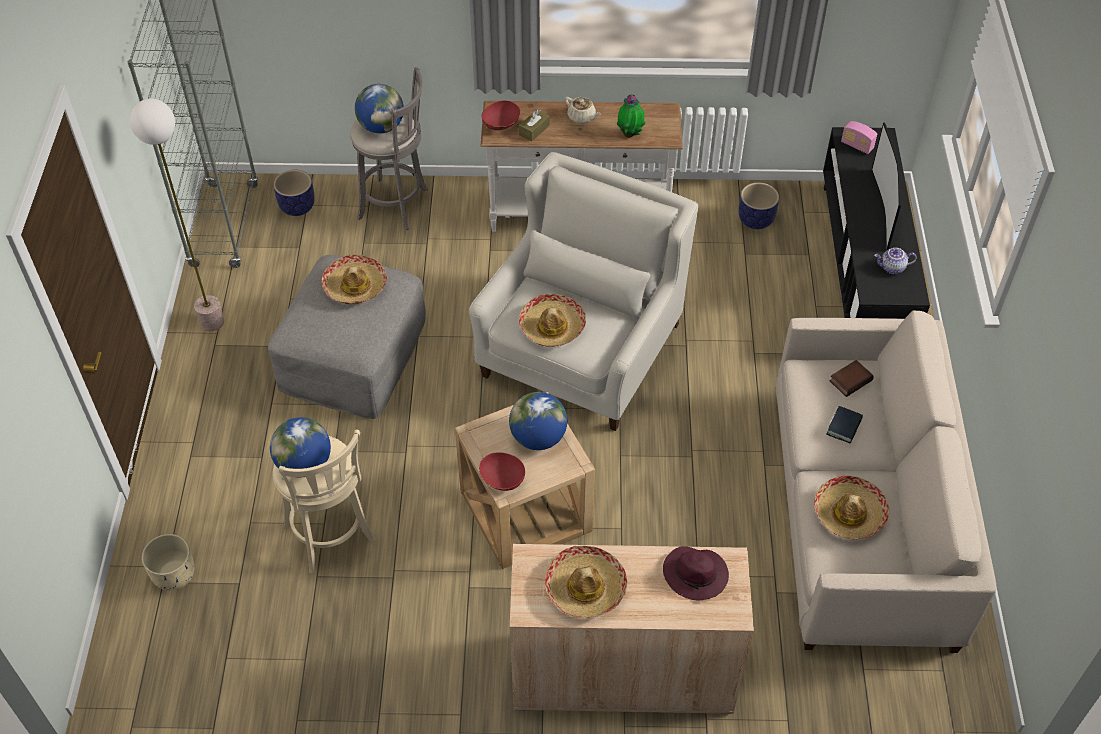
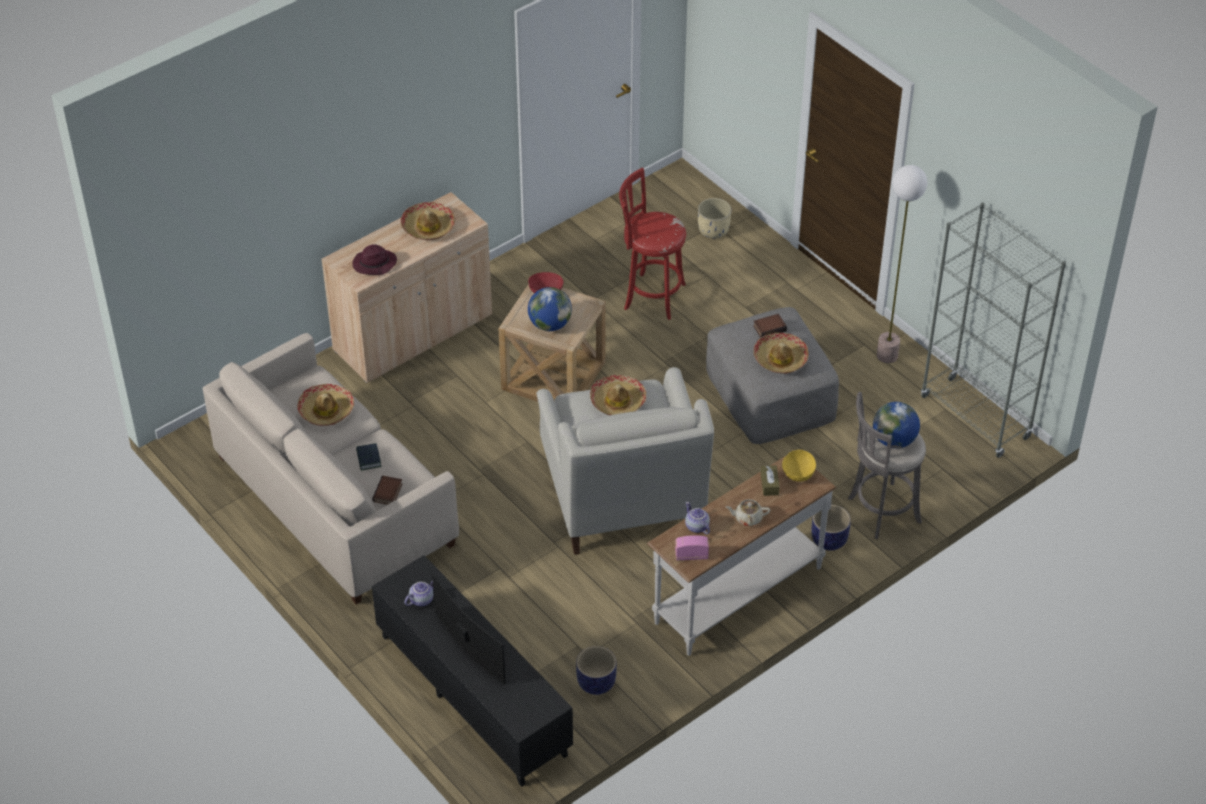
camera: 140 degrees right, 5 degrees down
globe [270,417,331,469] -> none
planter [273,170,315,216] -> planter moved to [812,505,851,551]
beige stool [273,429,376,574] -> red stool [619,168,686,320]
red bowl [482,101,520,130] -> yellow bowl [782,450,816,482]
potted plant [617,94,646,138] -> teapot [685,502,710,534]
radio [841,121,877,154] -> radio moved to [675,535,709,560]
none -> book [753,314,787,337]

